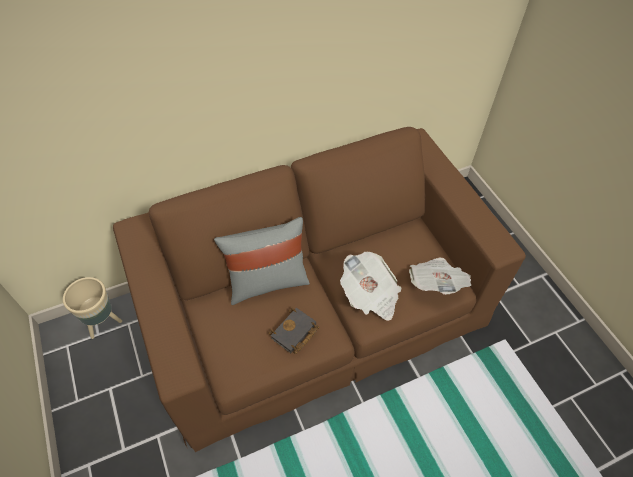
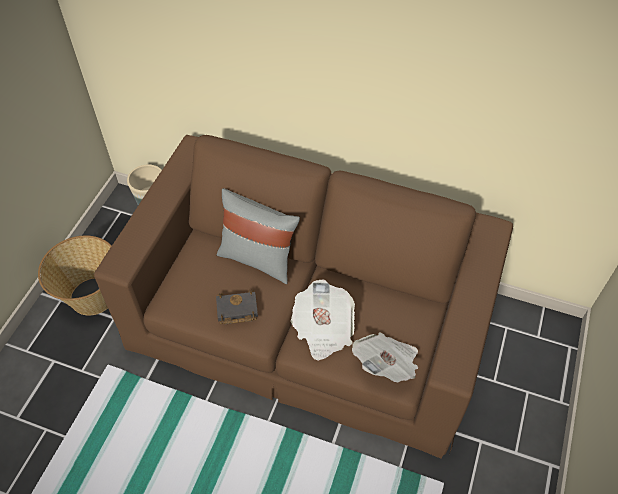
camera: 45 degrees right, 0 degrees up
none -> basket [38,235,112,316]

